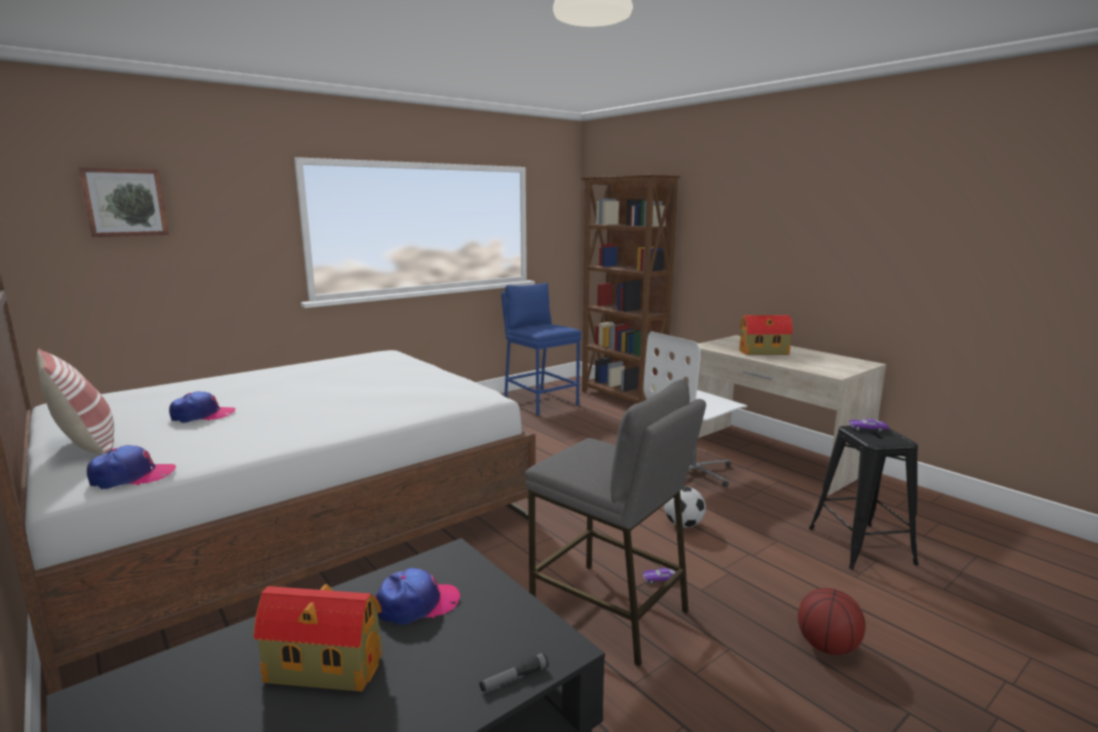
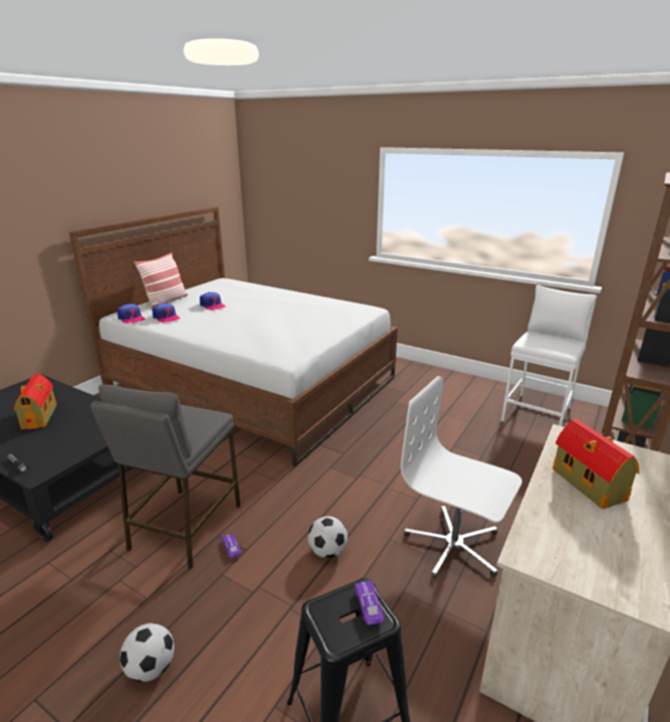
camera: 70 degrees right, 10 degrees up
picture [78,167,169,237] -> none
cap [376,568,460,625] -> cap moved to [152,303,180,323]
blue stool [501,283,582,415] -> white stool [501,285,597,426]
basketball [798,588,866,655] -> football [120,623,174,682]

